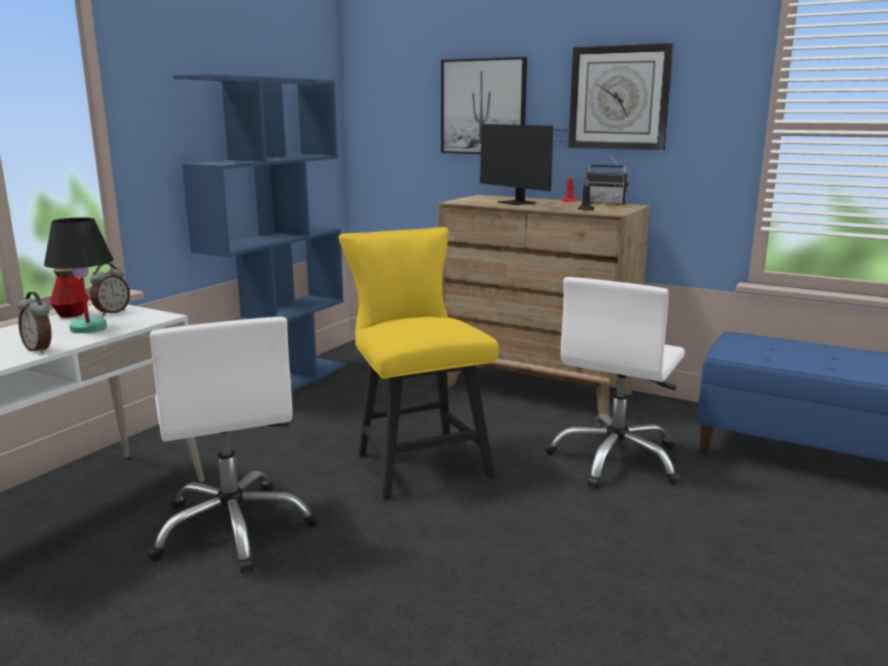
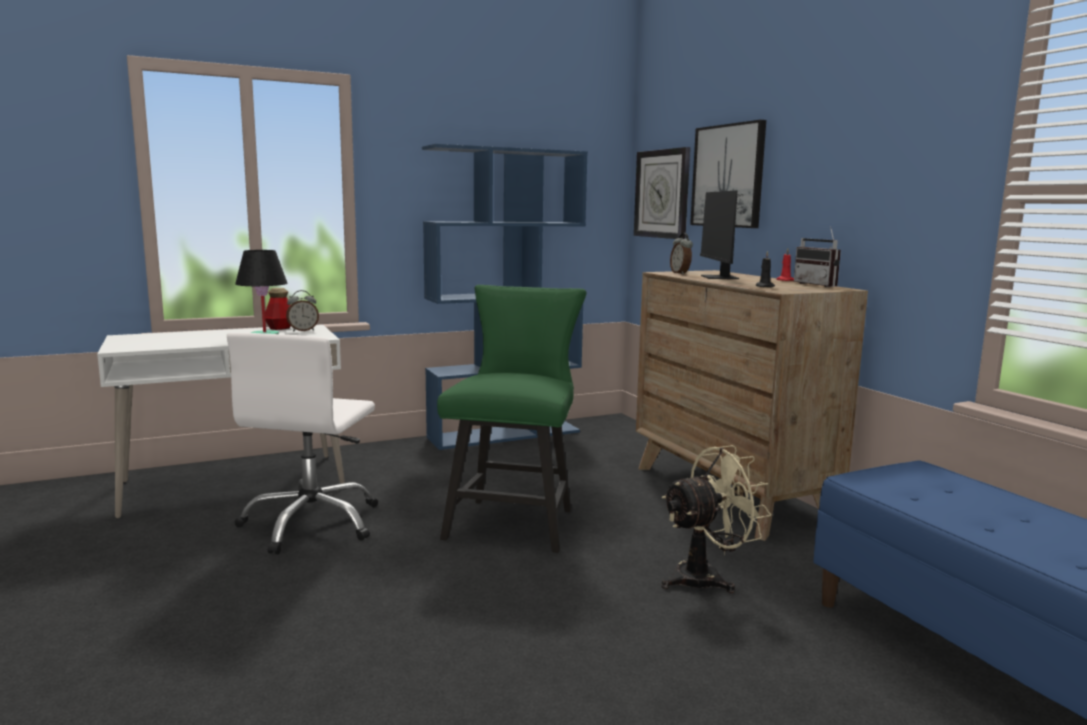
camera: 35 degrees right, 5 degrees down
alarm clock [18,292,52,353] -> alarm clock moved to [670,233,693,275]
yellow chair [339,227,499,500] -> green chair [437,285,586,553]
white office chair [545,277,685,488] -> beige fan [661,445,771,593]
wall clock [568,43,674,150] -> wall clock moved to [634,147,690,239]

